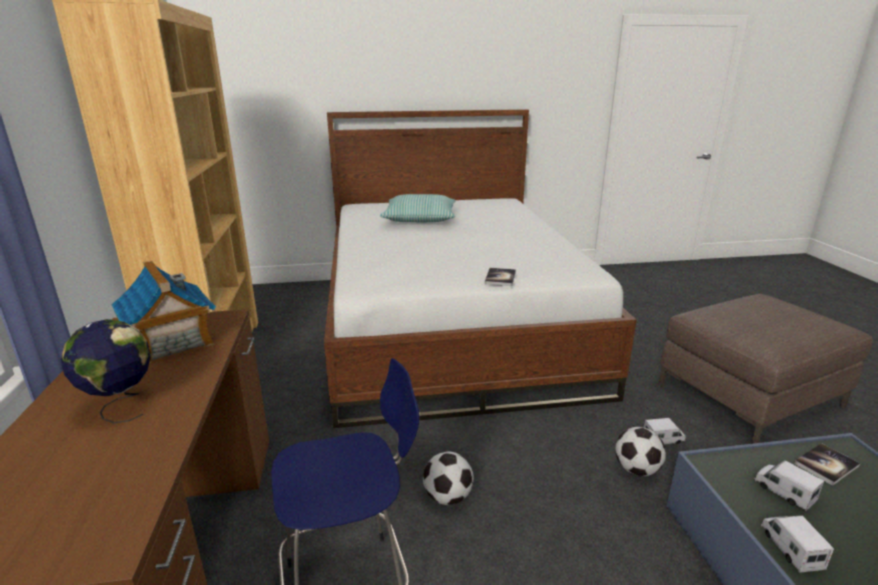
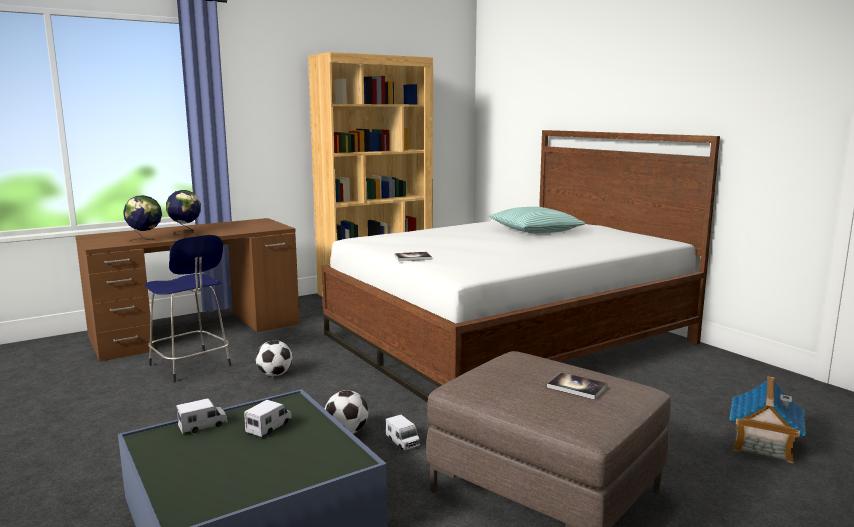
camera: 65 degrees right, 10 degrees down
toy house [111,261,216,363] -> toy house moved to [729,376,806,463]
book [794,443,860,486] -> book moved to [547,372,607,400]
none -> globe [123,195,162,242]

